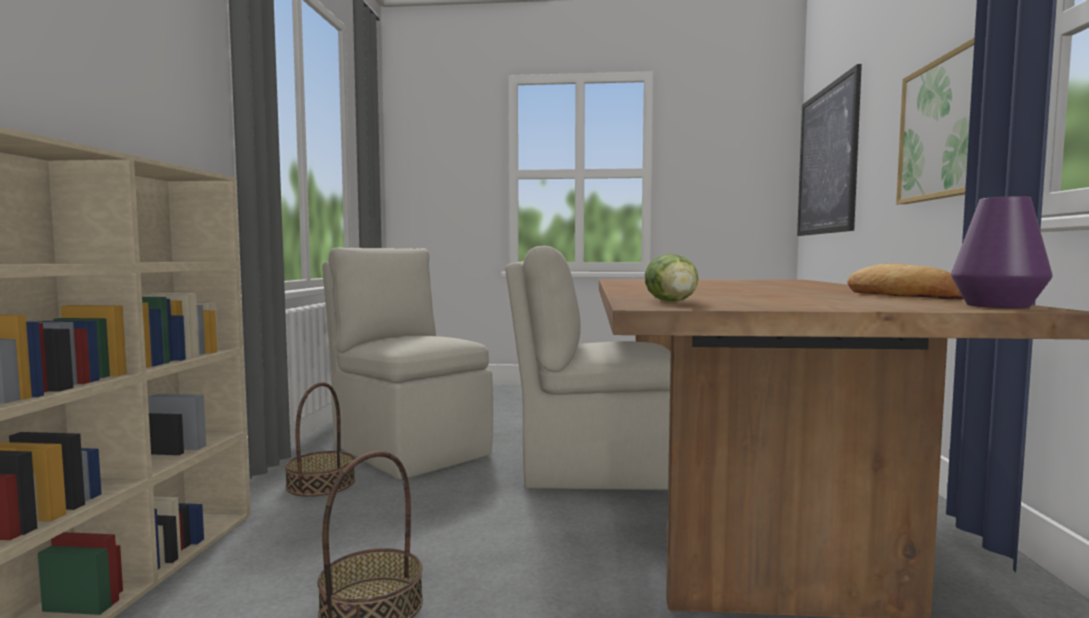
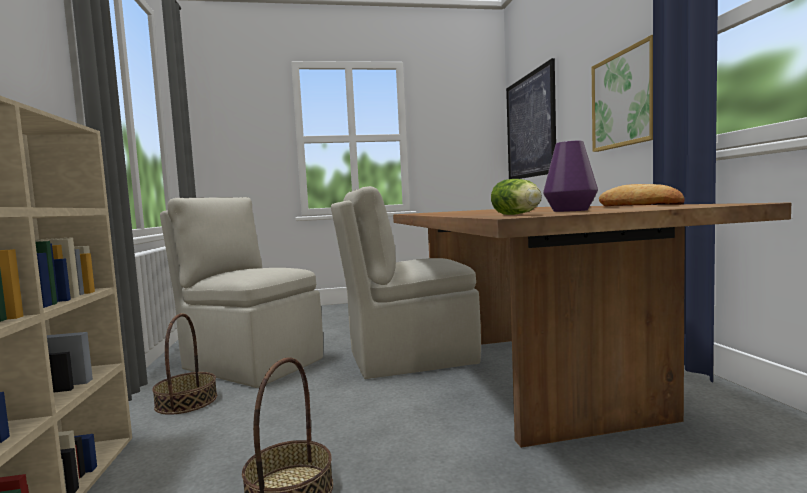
camera: 15 degrees left, 0 degrees up
purple vase [951,196,1053,308] -> purple vase moved to [543,141,598,212]

